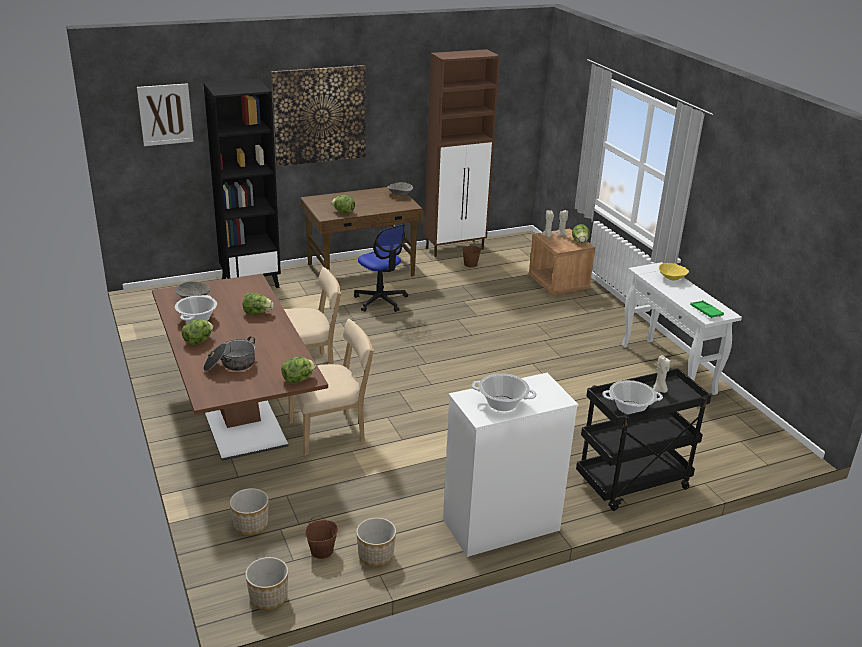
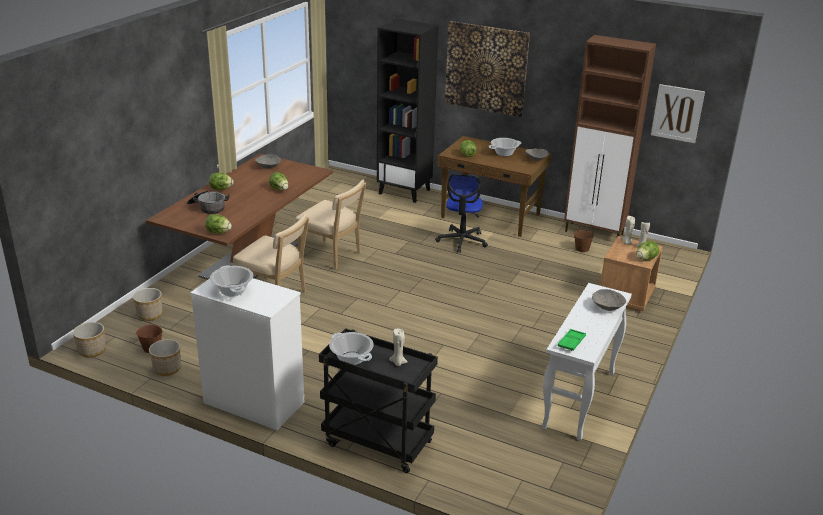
camera: 50 degrees right, 0 degrees up
picture [137,83,194,146] -> picture moved to [651,84,705,143]
cooking pot [175,295,217,323] -> cooking pot moved to [489,138,521,156]
yellow bowl [659,263,689,281] -> grey bowl [592,289,626,311]

